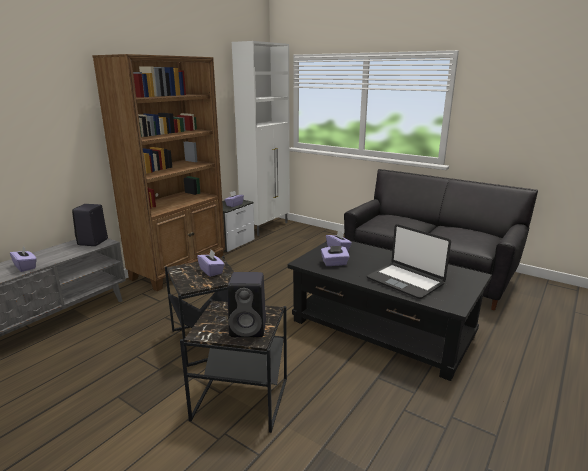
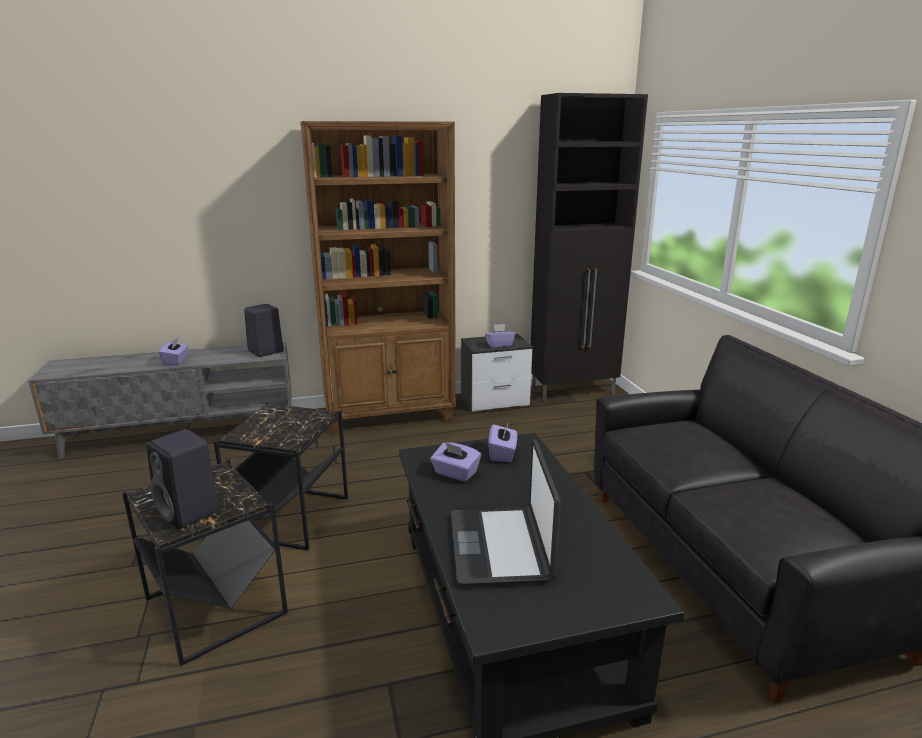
camera: 40 degrees right, 0 degrees up
purple tissue box [197,250,225,277] -> none
white cabinet [232,41,290,236] -> black cabinet [531,93,648,402]

